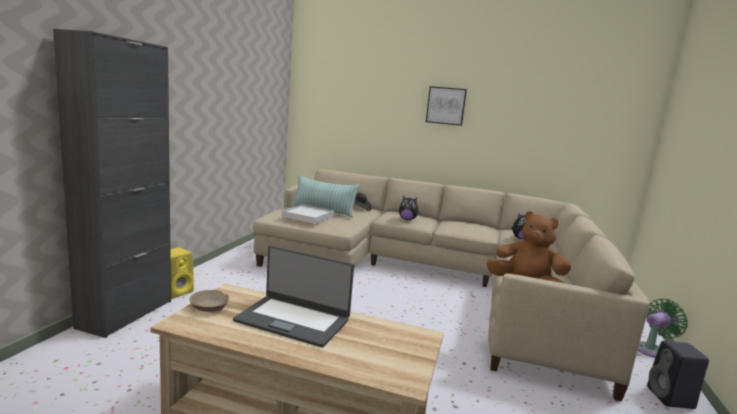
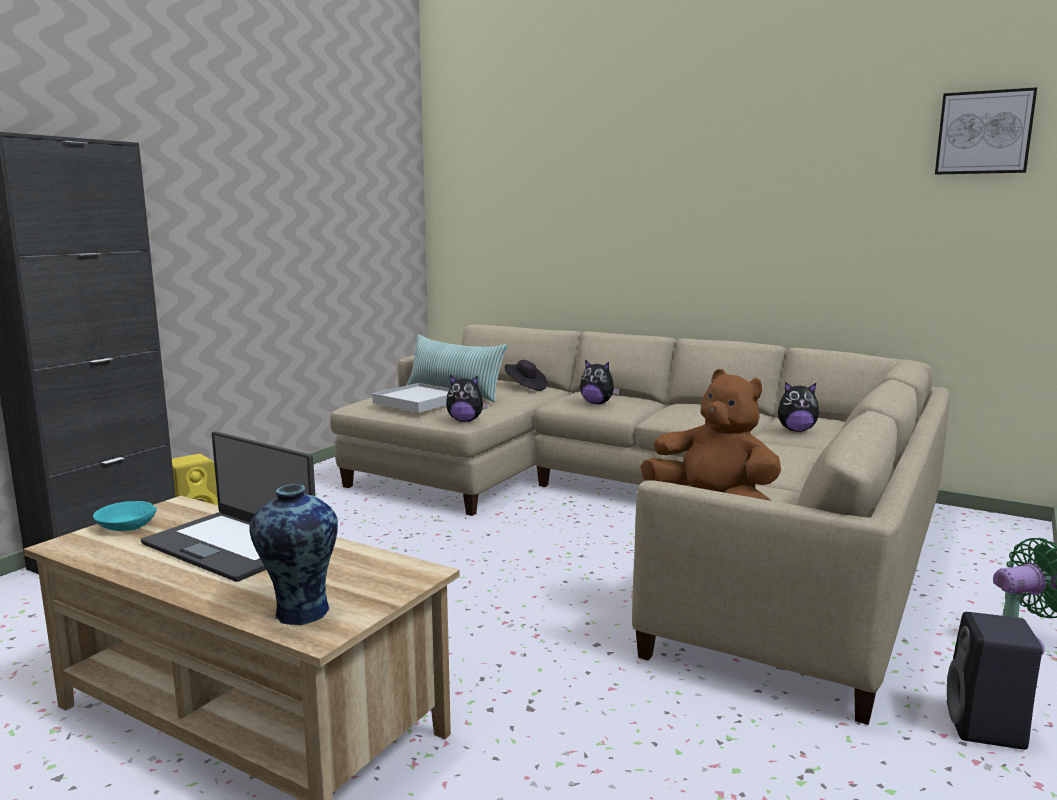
camera: 15 degrees right, 0 degrees up
beige bowl [190,290,229,312] -> turquoise bowl [93,501,157,531]
picture [426,86,467,126] -> picture moved to [935,87,1037,175]
none -> vase [249,484,338,625]
none -> plush toy [446,375,488,422]

